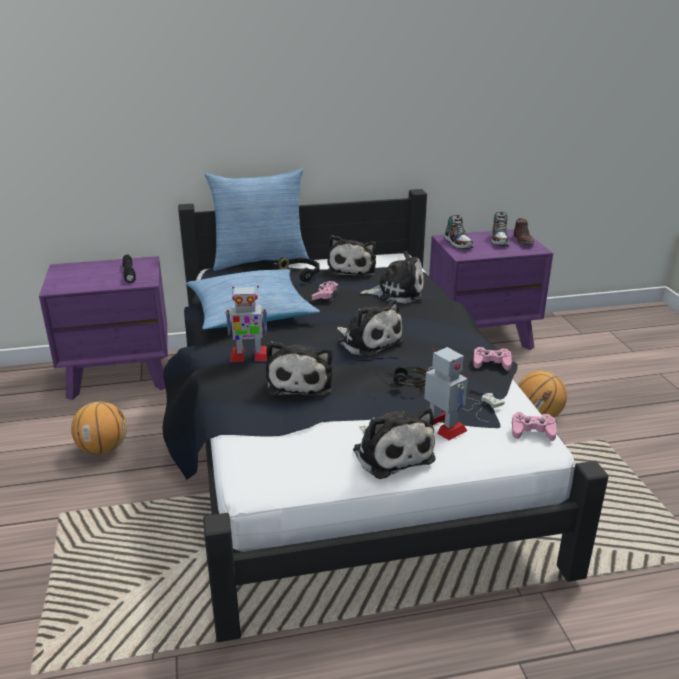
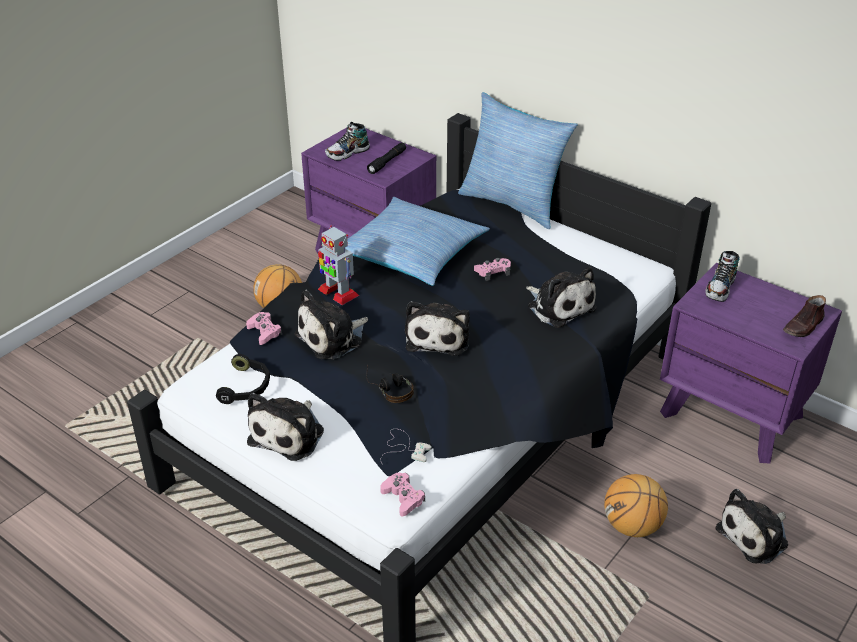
camera: 50 degrees right, 10 degrees up
black headphones [277,257,320,282] -> black headphones moved to [216,354,270,404]
plush toy [327,235,376,277] -> plush toy moved to [715,489,788,564]
toy robot [424,347,468,440] -> none
pink game controller [473,347,512,371] -> pink game controller moved to [246,312,282,345]
shoe [491,212,509,246] -> shoe moved to [325,122,370,161]

